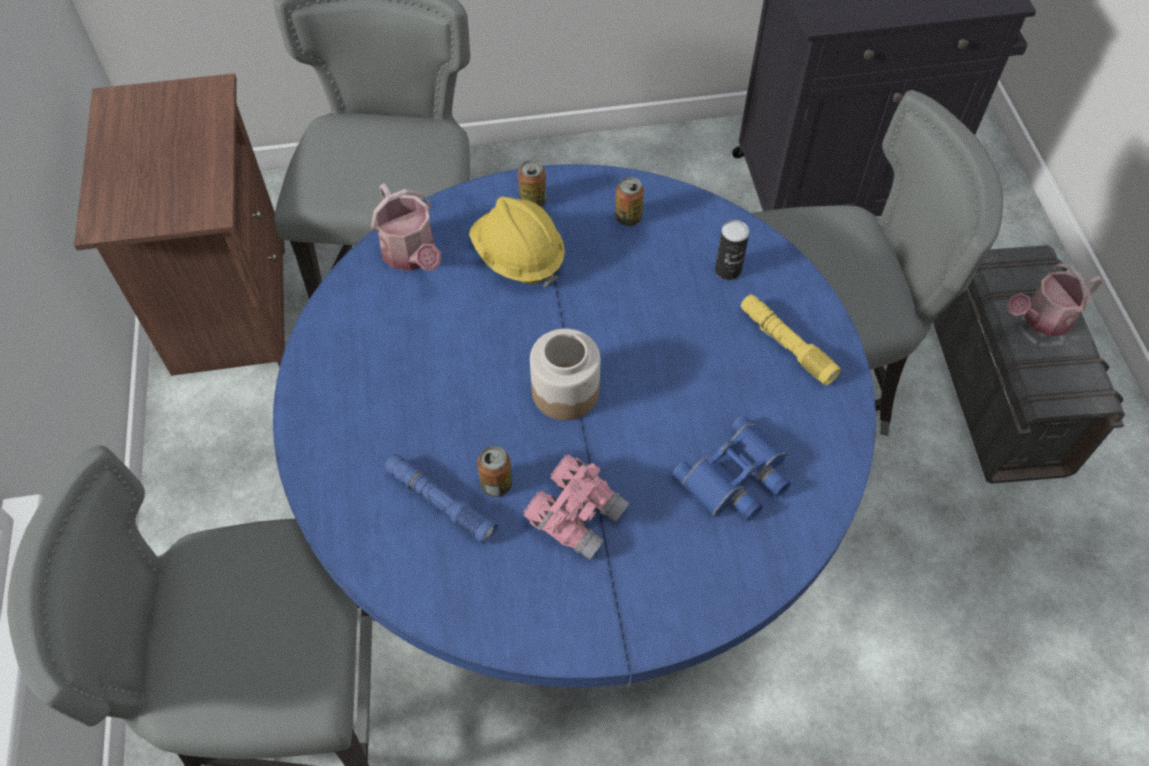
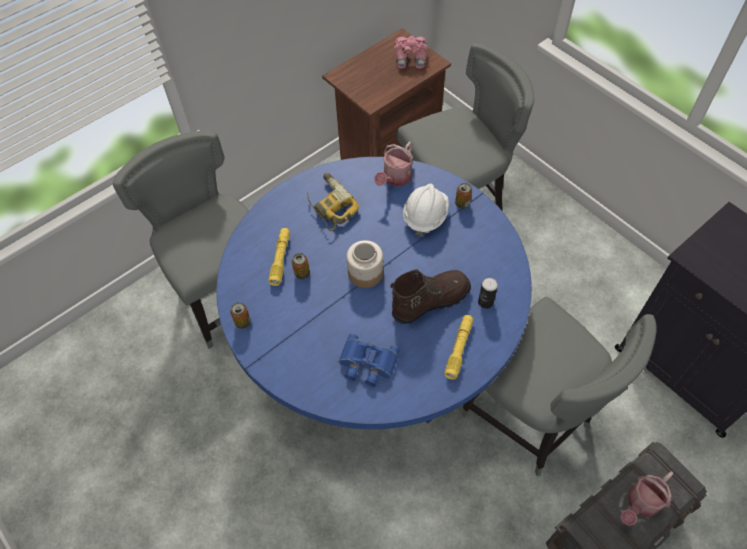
camera: 60 degrees right, 0 degrees up
blue flashlight [385,454,498,544] -> yellow flashlight [268,228,290,286]
yellow hard hat [469,197,565,288] -> white hard hat [403,184,449,237]
pink binoculars [524,454,629,560] -> pink binoculars moved to [394,36,428,69]
can [615,177,644,226] -> can moved to [230,302,251,329]
watering can [1007,263,1103,336] -> watering can turned 75 degrees counterclockwise [620,471,673,526]
none -> power drill [307,173,359,231]
none -> brown boot [390,269,471,324]

